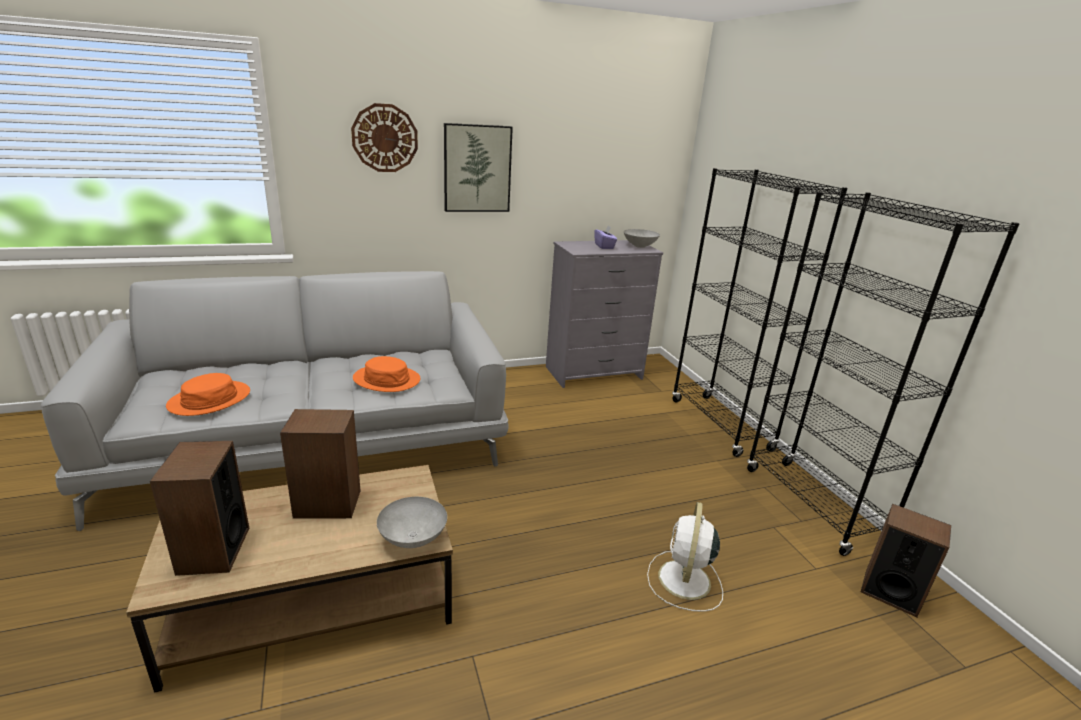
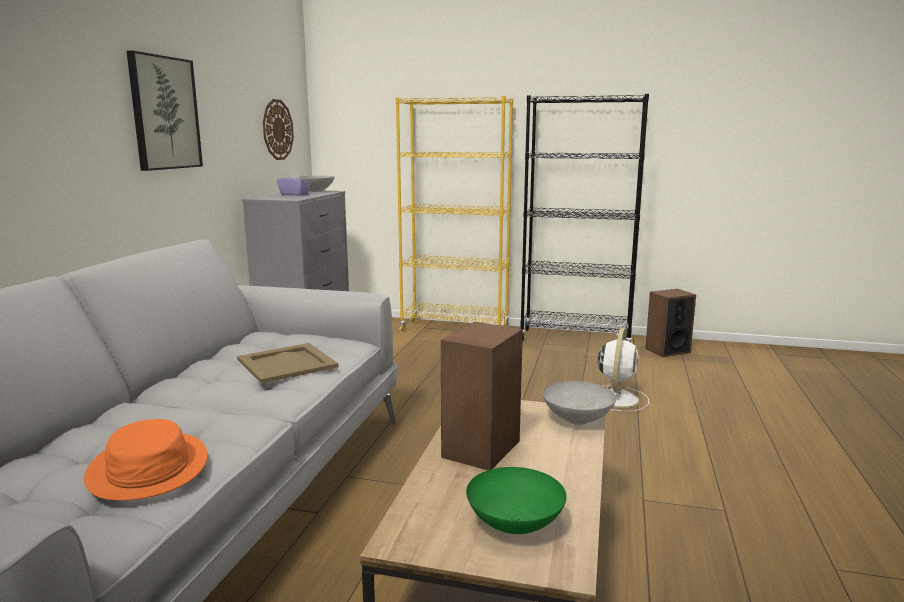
camera: 55 degrees left, 10 degrees down
speaker [150,441,249,576] -> green bowl [466,467,567,534]
wall clock [351,103,418,172] -> wall clock moved to [263,99,294,160]
orange hat [353,356,421,392] -> beige tray [237,343,339,384]
white fan [647,502,723,612] -> white fan turned 120 degrees counterclockwise [598,328,649,411]
black bookcase [672,168,847,457] -> yellow bookcase [396,96,513,331]

